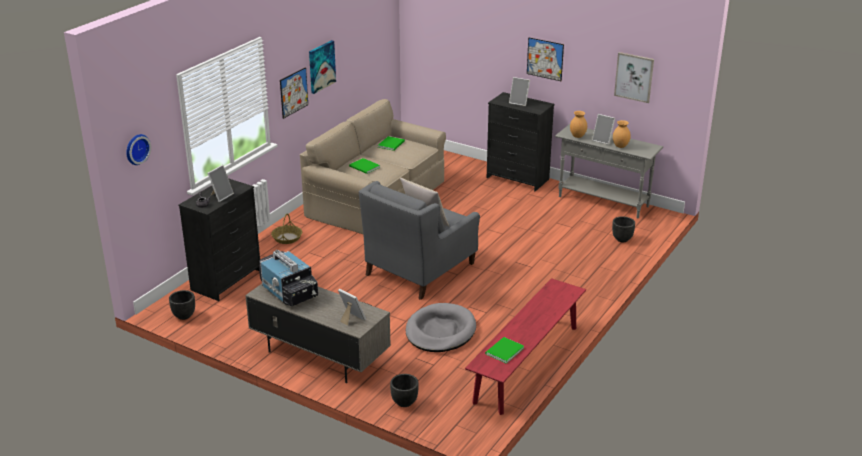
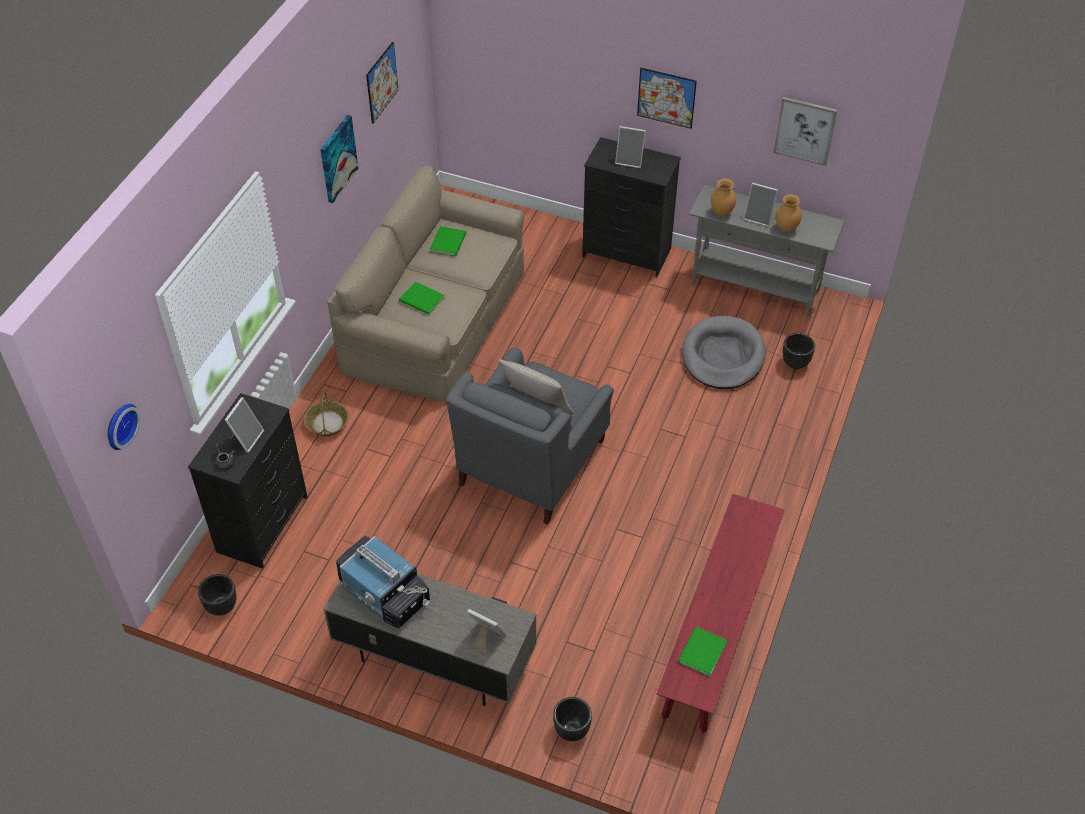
camera: 10 degrees left, 20 degrees up
picture [280,67,308,119] -> picture moved to [366,42,398,124]
grey dog bed [406,303,476,352] -> grey dog bed moved to [682,316,766,389]

